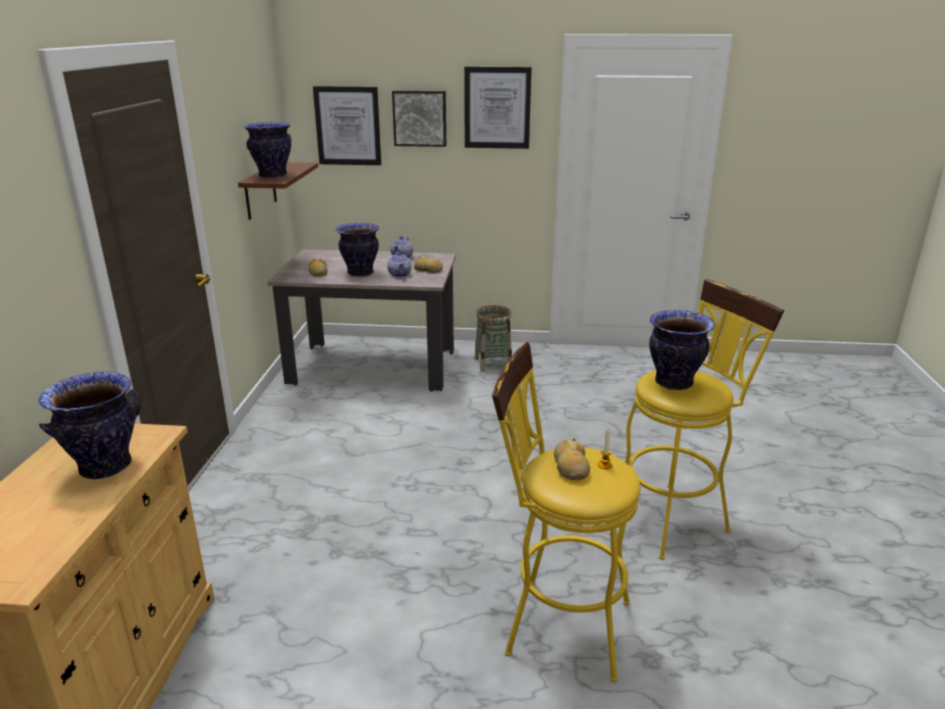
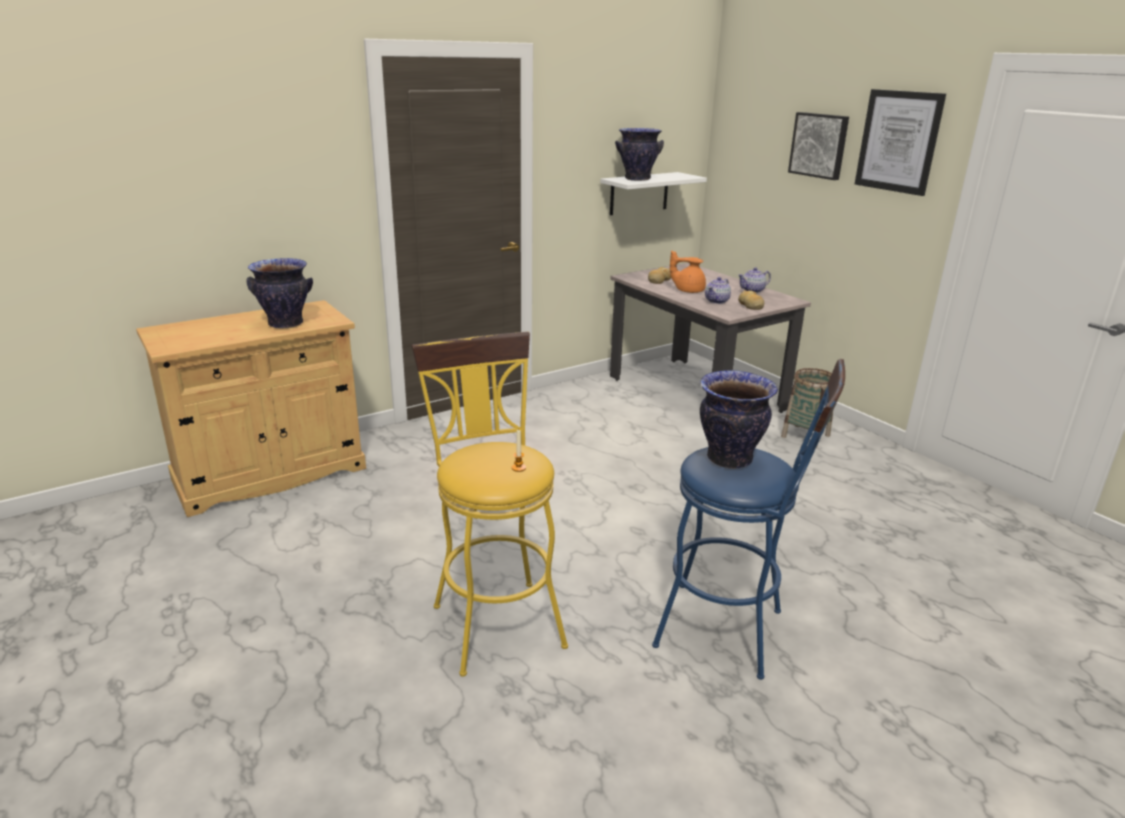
camera: 50 degrees right, 0 degrees up
brown shelf [238,162,318,220] -> white shelf [600,172,707,215]
picture [313,86,381,165] -> none
vase [336,223,379,277] -> orange teapot [670,250,706,293]
bread [554,439,590,480] -> none
yellow stool [625,279,784,560] -> blue stool [652,359,845,680]

